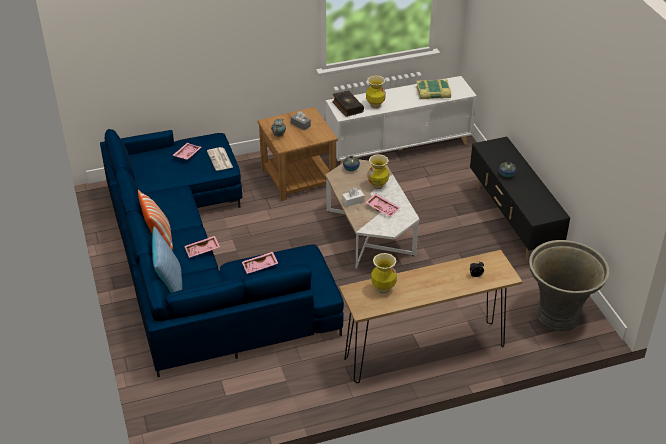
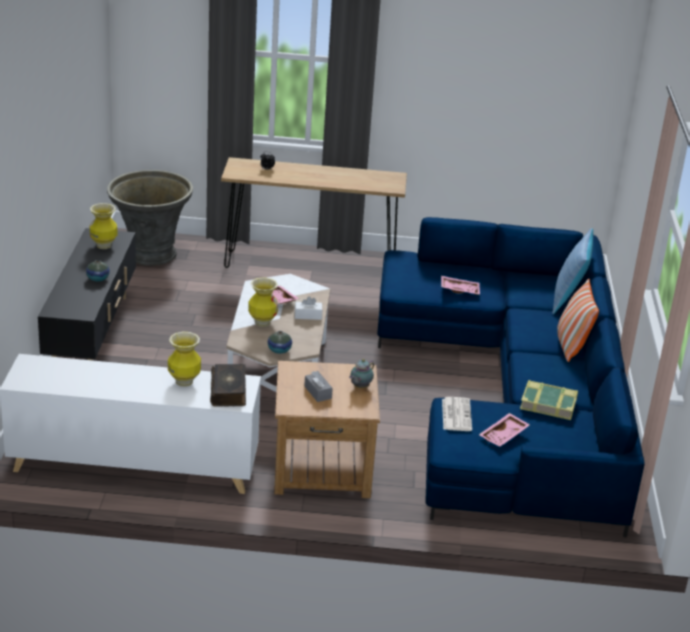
camera: 160 degrees left, 10 degrees down
pink tray [184,236,220,258] -> none
vase [371,253,397,294] -> vase moved to [89,203,118,249]
book [416,79,451,99] -> book moved to [520,380,578,420]

